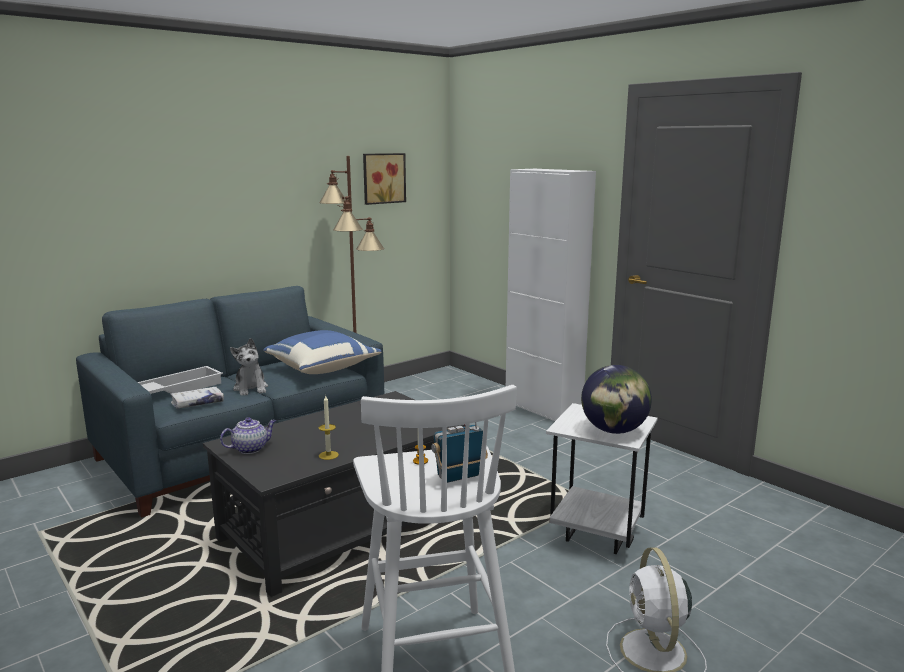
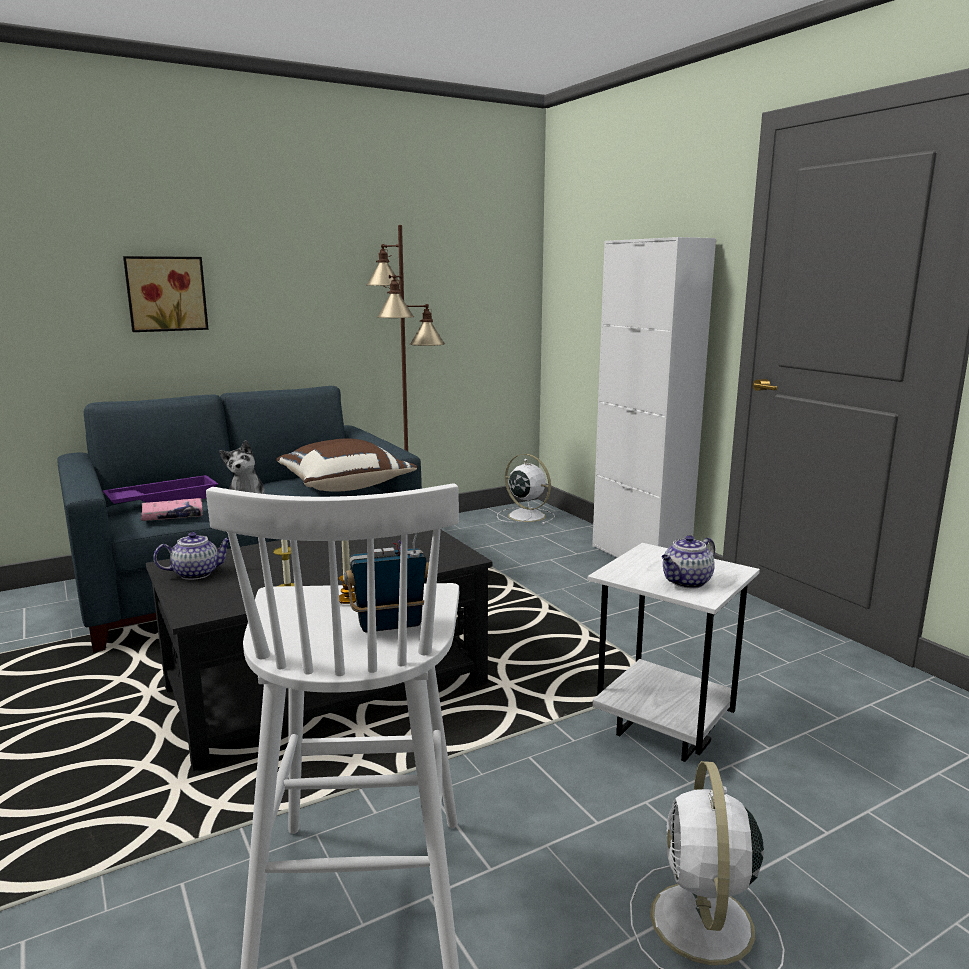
camera: 10 degrees right, 0 degrees up
white tray [138,366,223,394] -> purple tray [103,475,219,504]
white book [171,387,224,409] -> pink book [141,498,203,521]
blue pillow [263,330,381,374] -> brown pillow [276,439,417,492]
picture [363,153,406,205] -> picture moved to [123,256,209,332]
globe [581,365,652,434] -> teapot [661,535,715,588]
none -> white fan [497,454,555,525]

